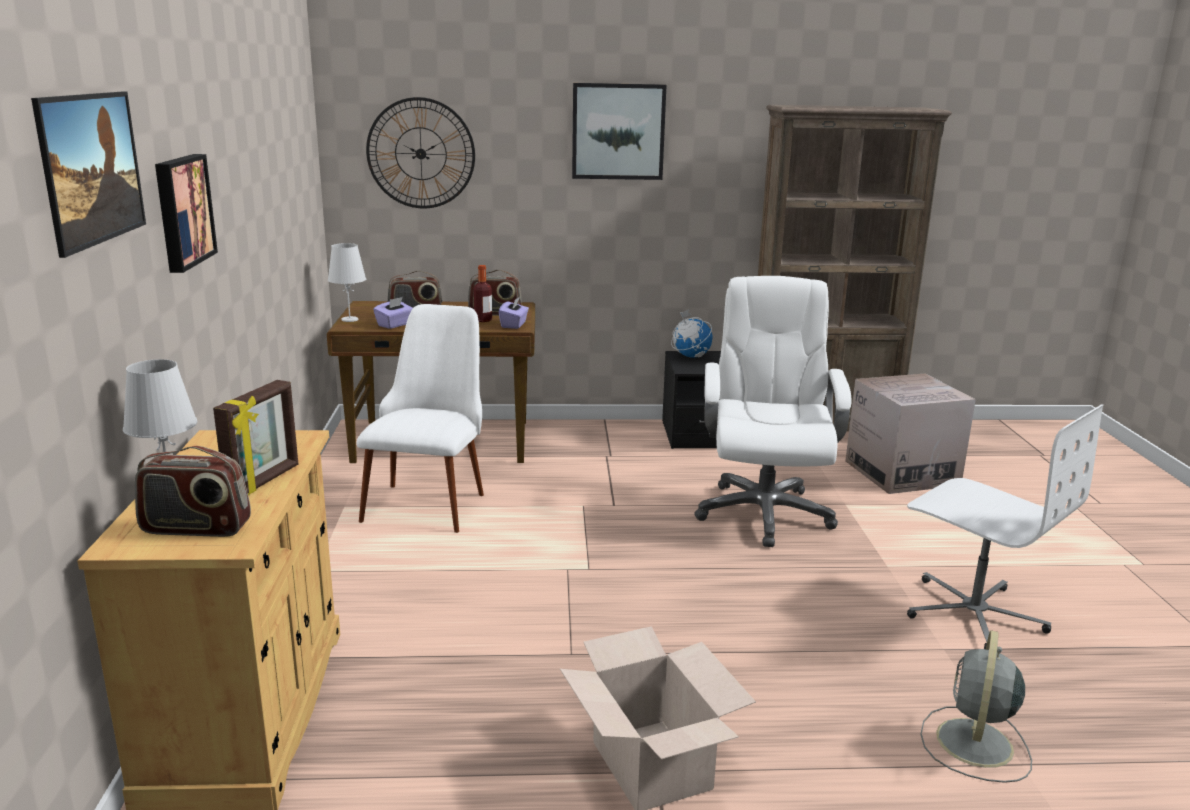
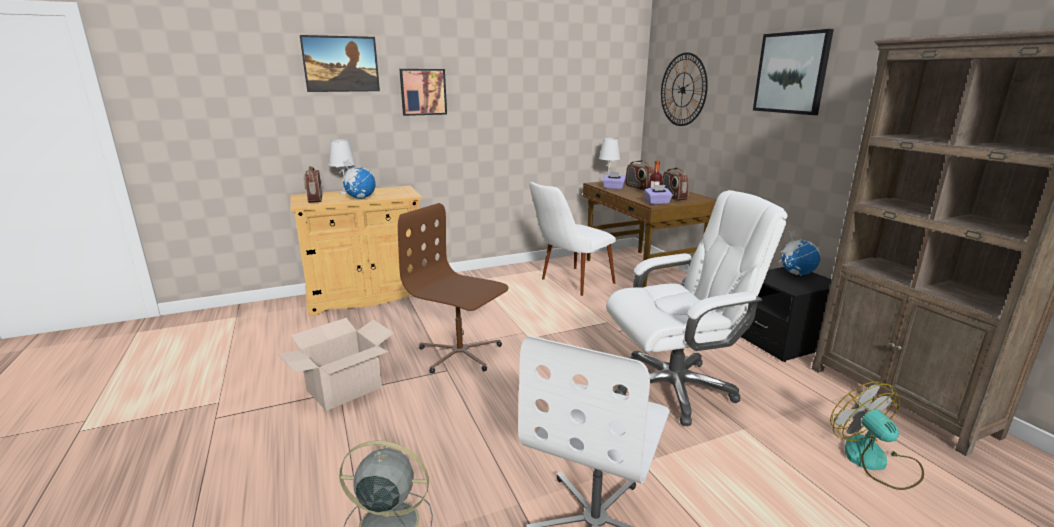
camera: 70 degrees right, 0 degrees up
picture frame [213,380,298,495] -> globe [342,159,376,199]
white chair [357,304,484,533] -> white chair turned 150 degrees clockwise [530,182,616,296]
cardboard box [845,374,976,494] -> fan [830,382,924,490]
none -> brown office chair [398,203,508,374]

